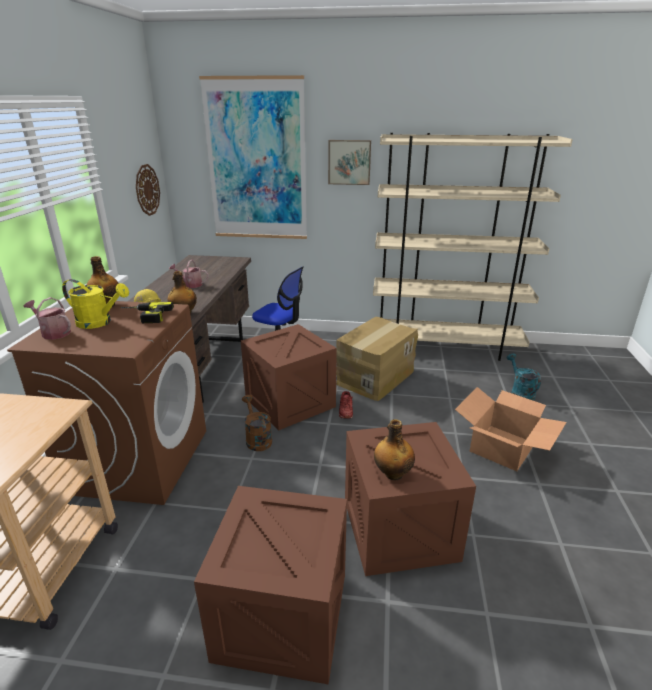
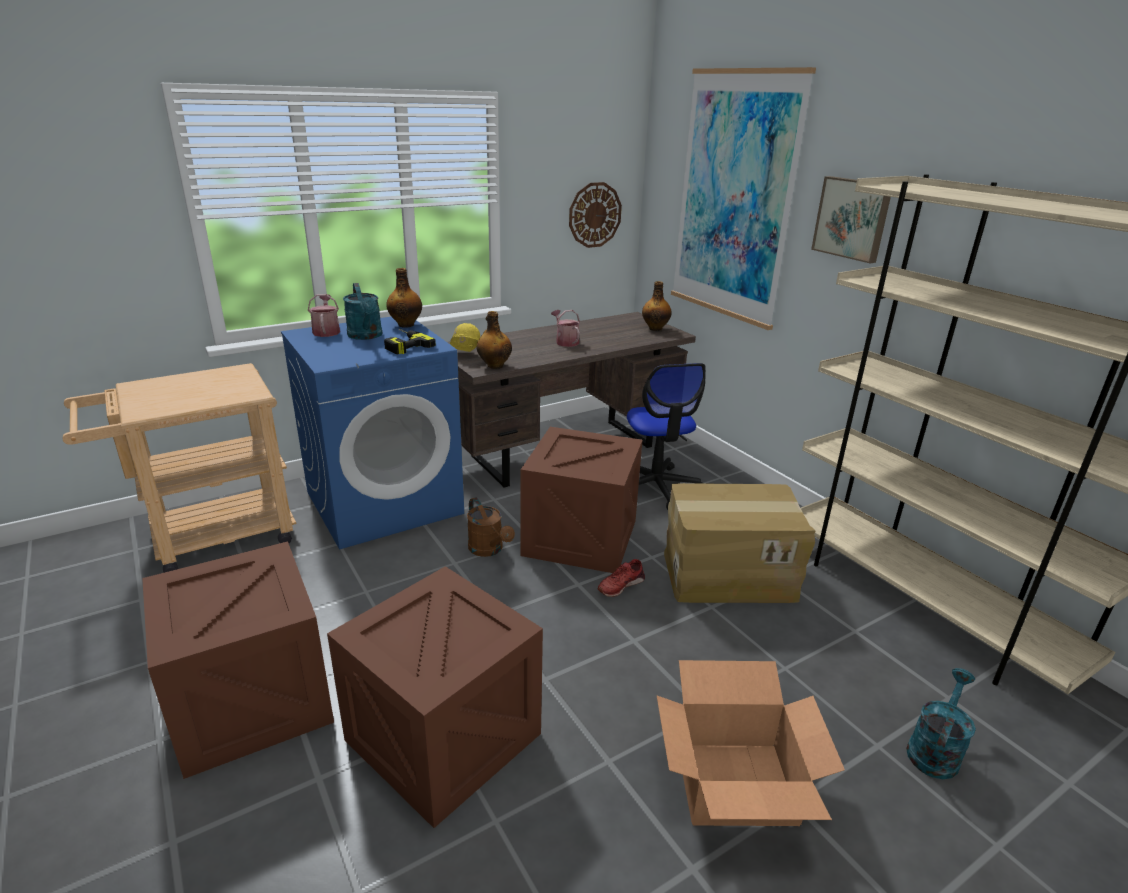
camera: 50 degrees right, 0 degrees up
brown washing machine [7,301,206,505] -> blue washing machine [281,317,464,550]
yellow watering can [62,279,129,329] -> turquoise watering can [343,283,383,340]
brown watering can [242,395,272,451] -> brown watering can turned 120 degrees clockwise [467,497,515,557]
bottle [374,419,415,480] -> bottle moved to [642,281,672,331]

